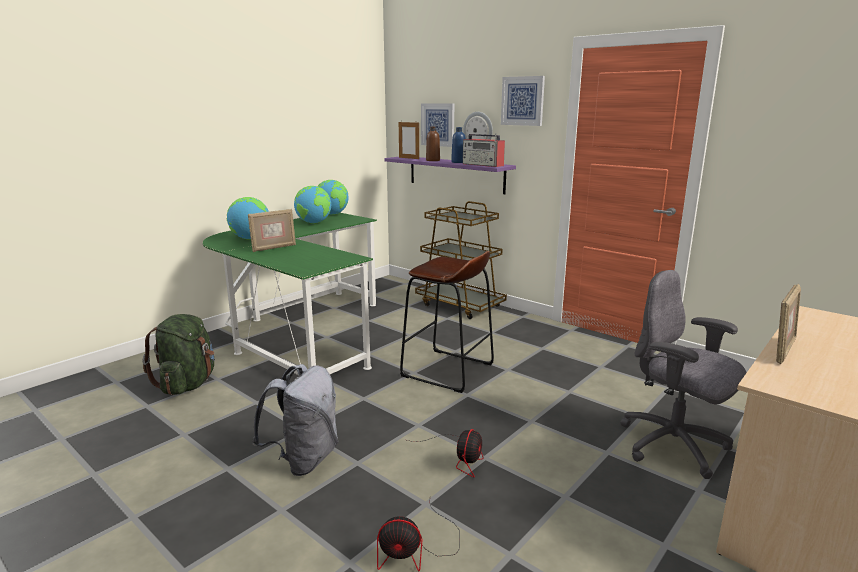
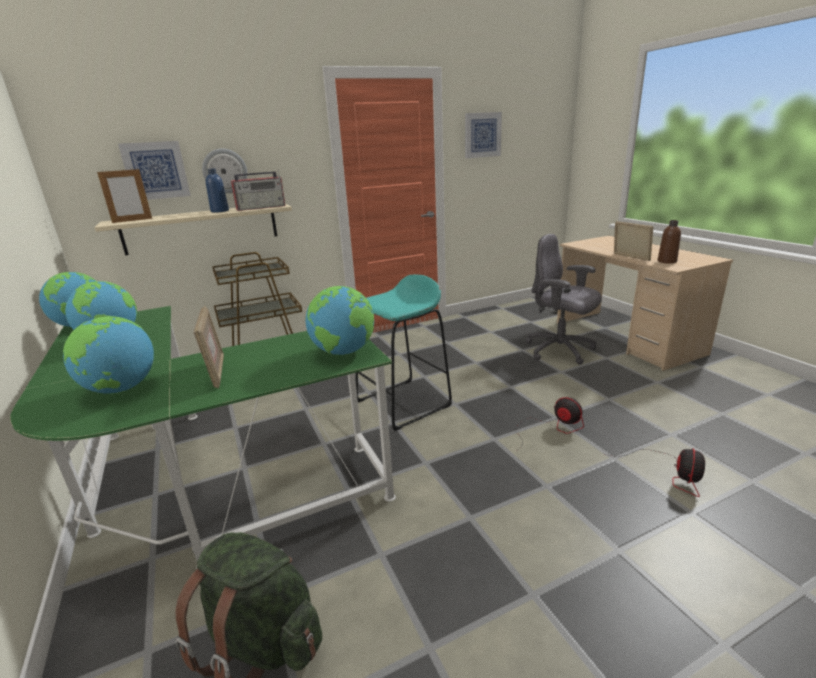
camera: 65 degrees left, 5 degrees up
grey backpack [252,364,339,476] -> none
purple shelf [384,157,516,194] -> beige shelf [94,204,292,255]
brown stool [400,251,494,393] -> turquoise stool [355,275,452,431]
brown bottle [426,126,440,161] -> brown bottle moved to [658,220,681,264]
picture [501,76,545,126] -> picture moved to [465,112,502,158]
grey office chair [620,270,746,479] -> grey office chair turned 60 degrees clockwise [526,234,602,365]
none -> globe [306,286,374,355]

